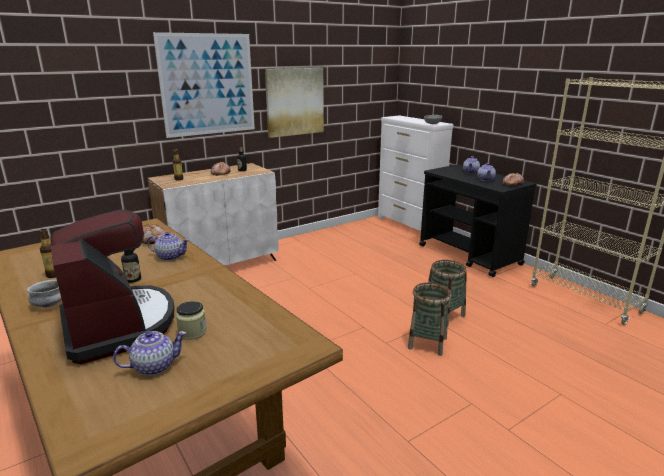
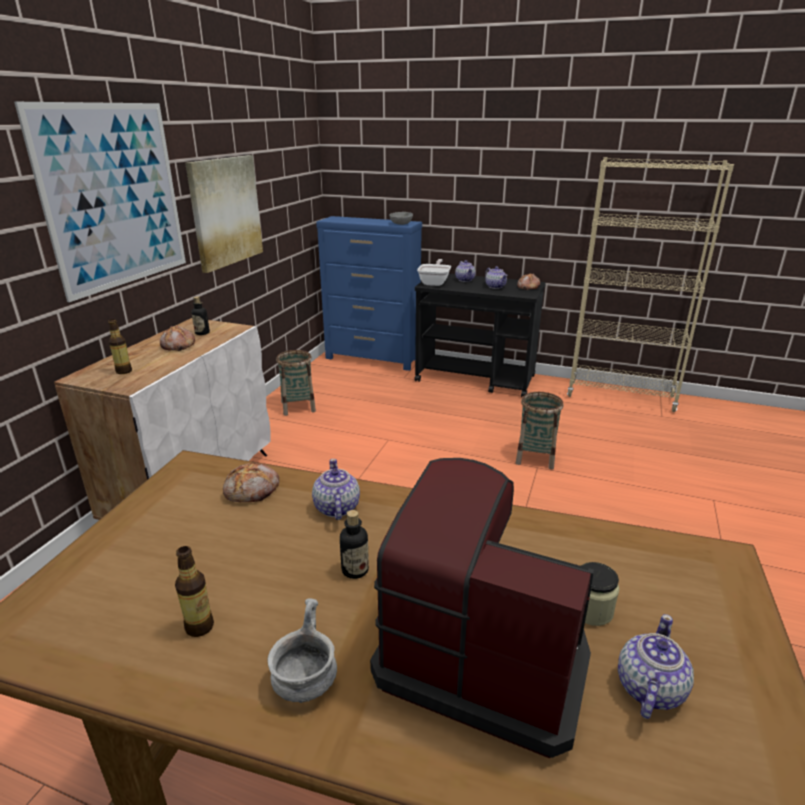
camera: 35 degrees left, 5 degrees up
teapot [147,232,190,261] -> teapot turned 75 degrees counterclockwise [312,459,360,520]
white dresser [378,115,453,231] -> blue dresser [316,216,422,371]
basket [408,282,451,356] -> basket moved to [276,350,316,416]
none -> frying pan [417,259,451,286]

